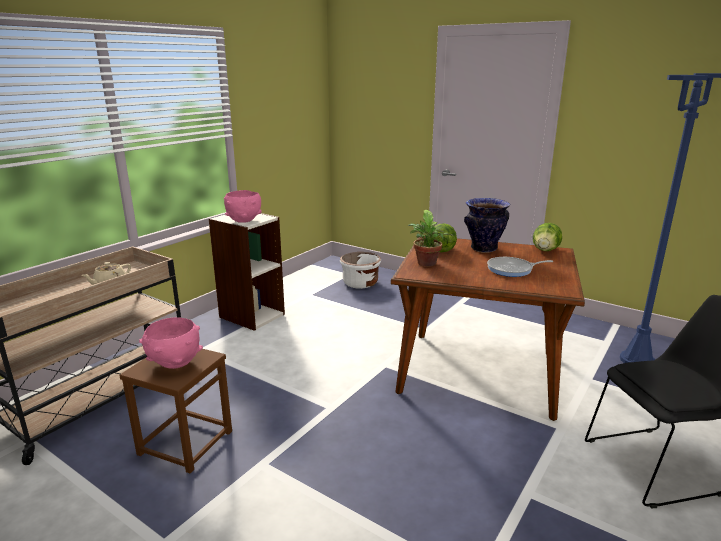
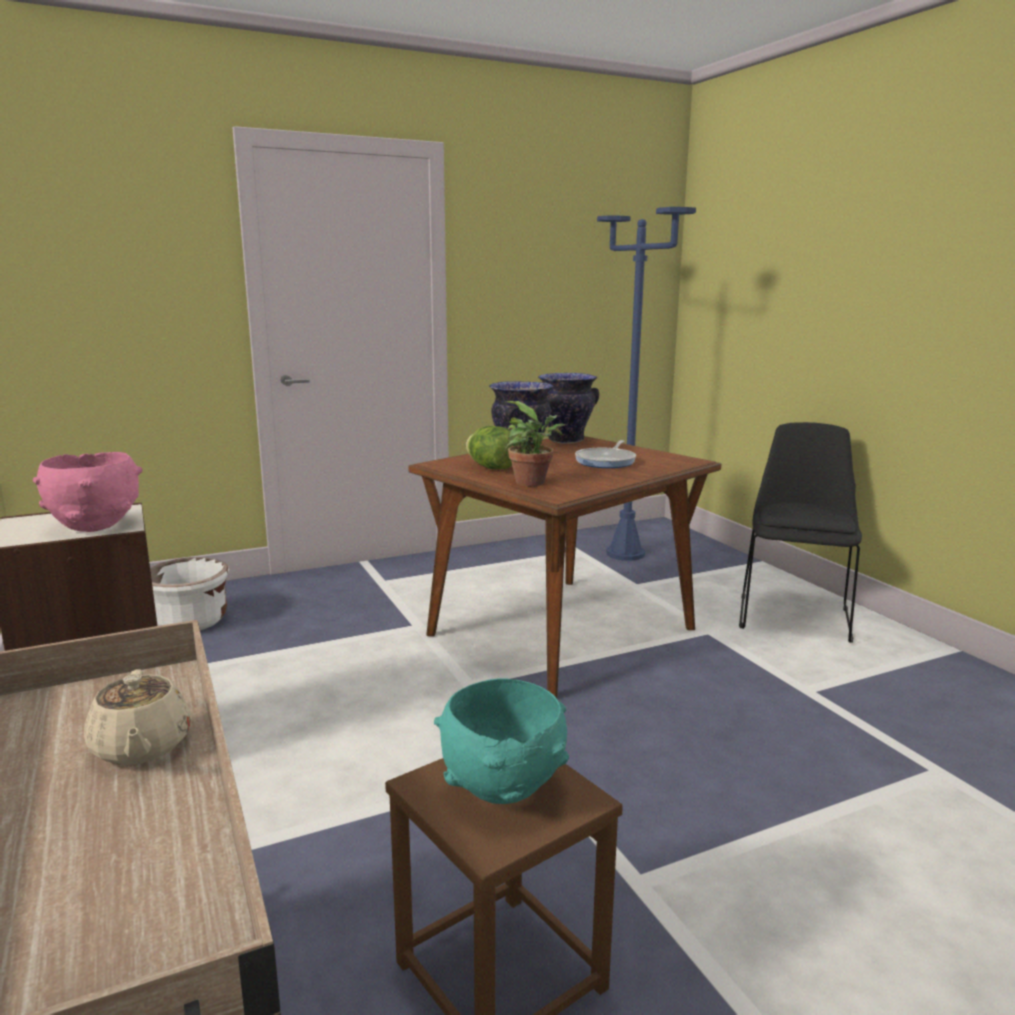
camera: 60 degrees left, 5 degrees down
pink bowl [139,317,203,369] -> turquoise bowl [434,678,569,804]
lettuce [533,223,562,251] -> vase [538,373,599,444]

